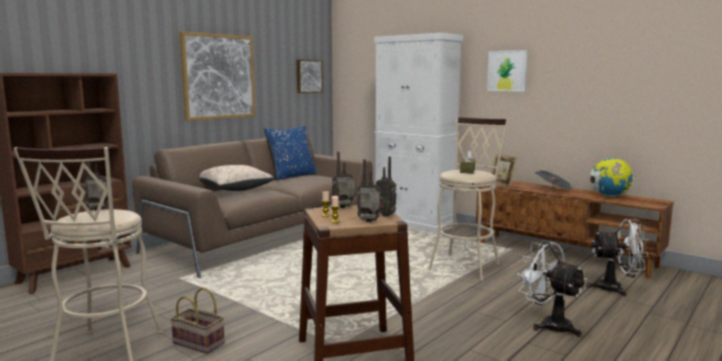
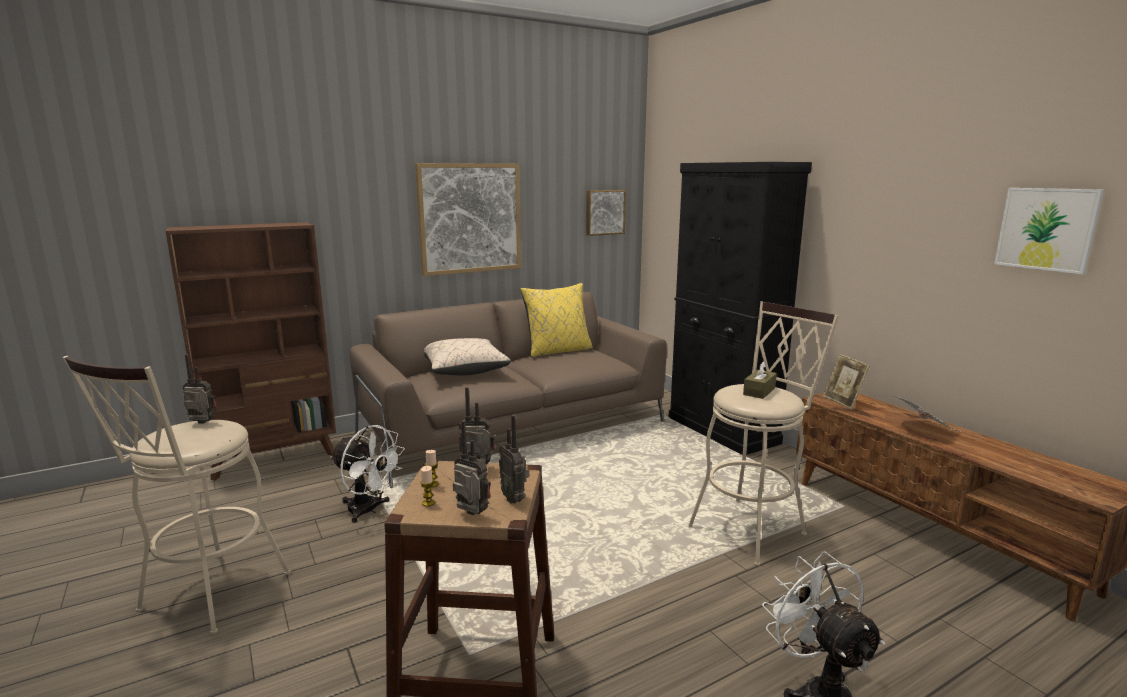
camera: 20 degrees right, 5 degrees up
basket [170,287,225,354] -> none
blue pillow [264,125,317,181] -> yellow pillow [520,283,593,358]
white cabinet [374,33,463,233] -> black cabinet [669,162,812,455]
picture [487,50,527,91] -> picture moved to [994,188,1104,274]
white fan [586,219,649,297] -> white fan moved to [330,425,405,523]
globe [590,158,633,197] -> none

